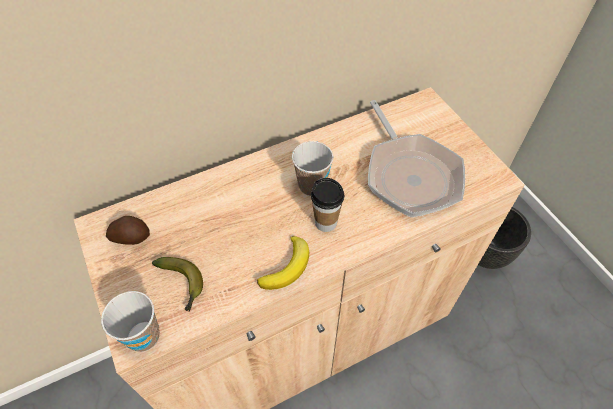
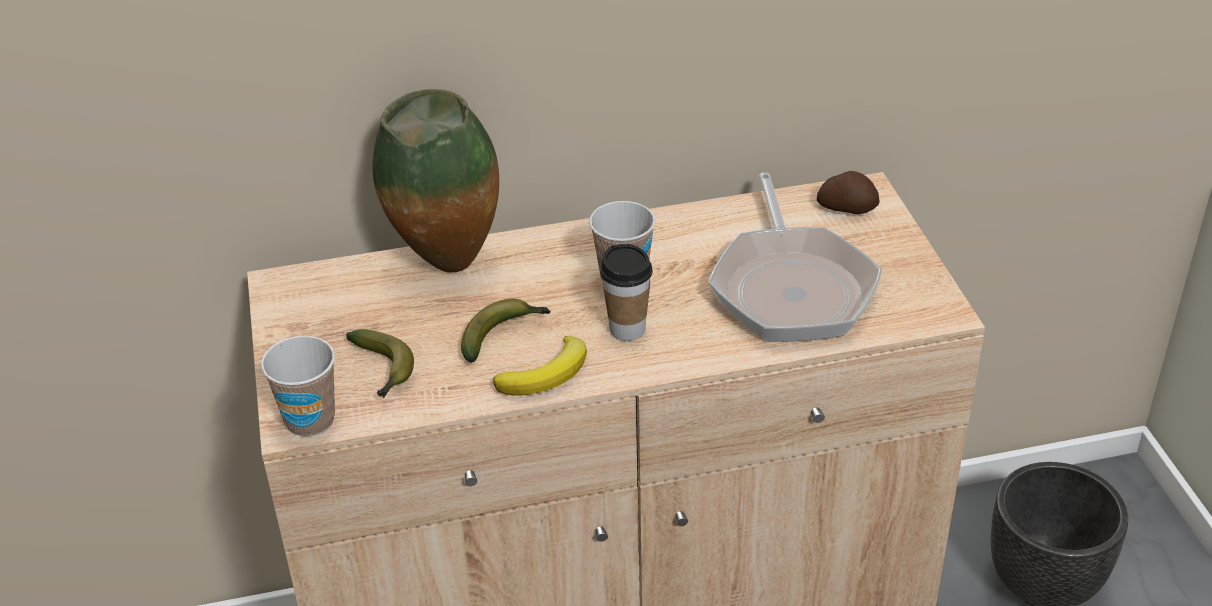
camera: 15 degrees right, 15 degrees down
potato [106,216,150,245] -> potato moved to [817,171,880,214]
none -> vase [372,89,499,273]
none -> banana [461,299,551,363]

